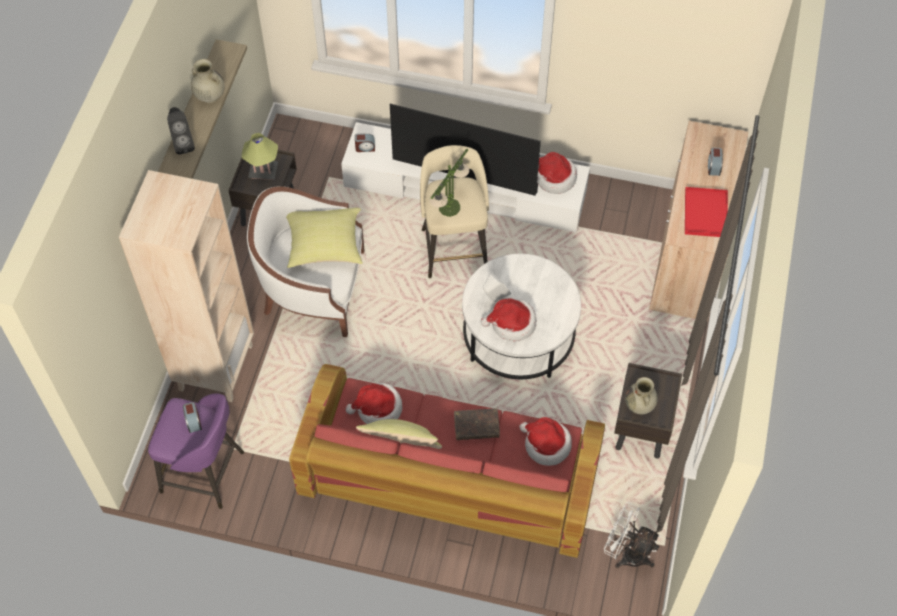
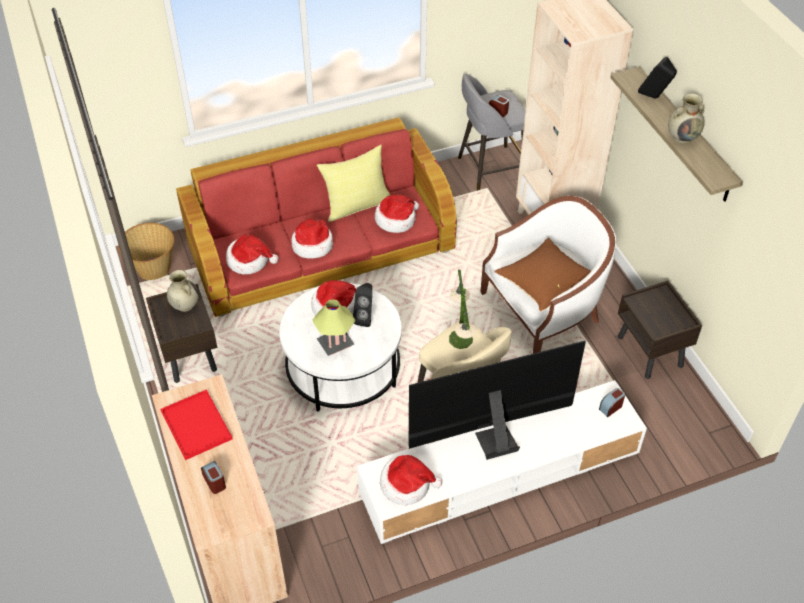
camera: 145 degrees right, 10 degrees down
purple stool [148,394,244,509] -> grey stool [458,74,526,190]
table lamp [242,133,278,180] -> table lamp moved to [312,300,355,356]
yellow pillow [286,208,363,268] -> brown pillow [494,238,591,312]
brown book [454,409,500,440] -> hat [291,218,333,259]
white speaker [483,273,511,302] -> black speaker [353,283,372,327]
white fan [604,502,661,568] -> basket [118,223,174,280]

